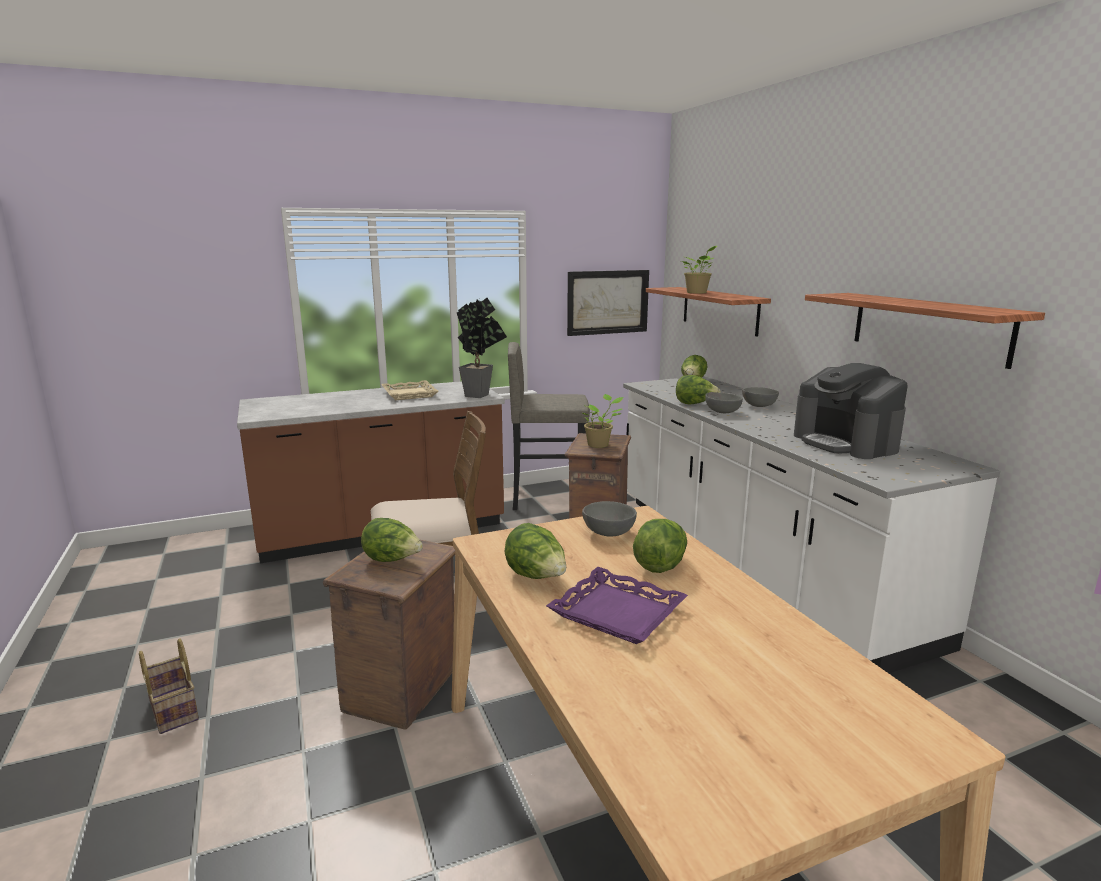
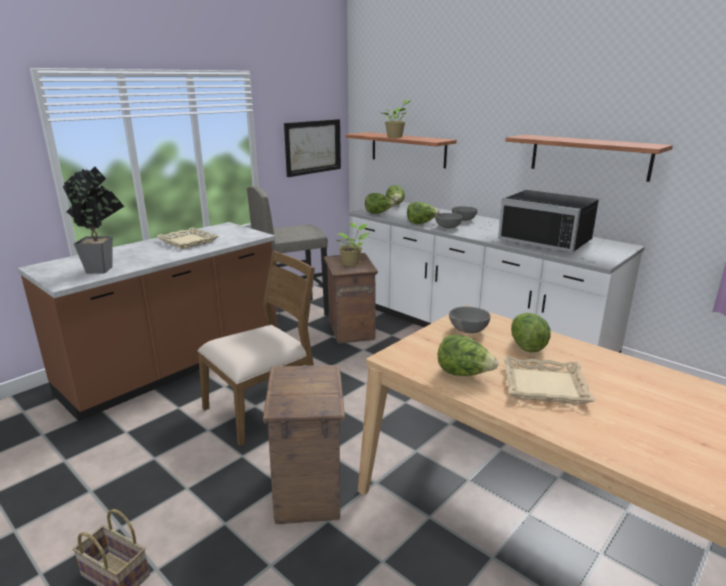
camera: 25 degrees left, 5 degrees up
lettuce [361,518,423,562] -> lettuce moved to [365,193,396,214]
potted plant [457,298,507,398] -> potted plant moved to [63,167,124,274]
purple tray [546,567,688,644] -> beige tray [503,357,595,404]
coffee machine [794,363,908,459] -> black microwave [498,190,599,253]

